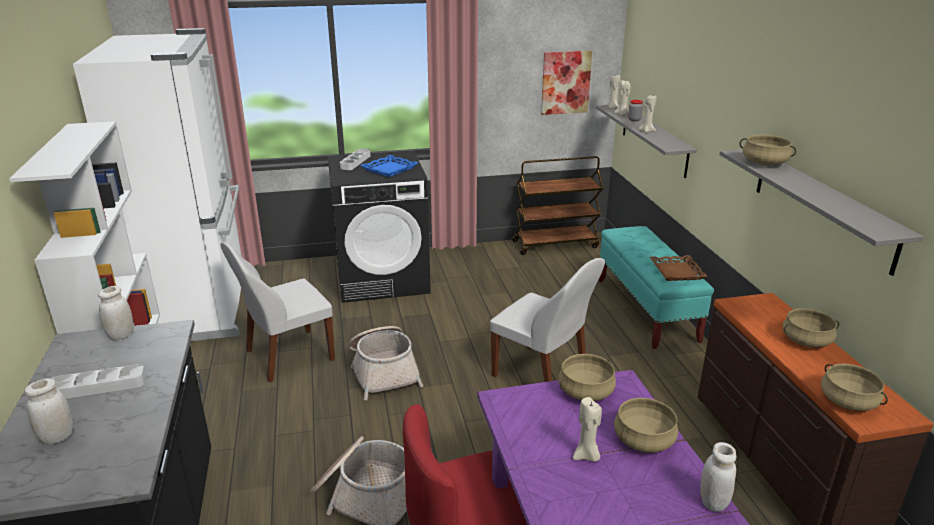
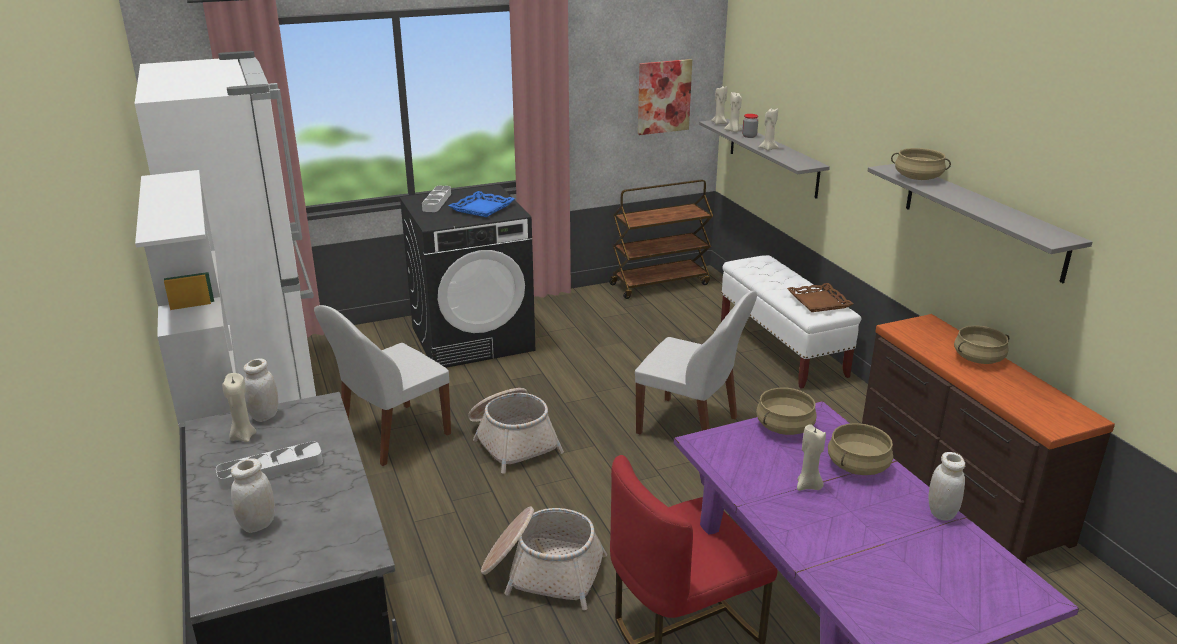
camera: 10 degrees left, 0 degrees up
turquoise bench [599,226,714,349] -> white bench [721,255,861,389]
beige cooking pot [821,364,888,411] -> none
none -> beige candle [222,373,257,442]

